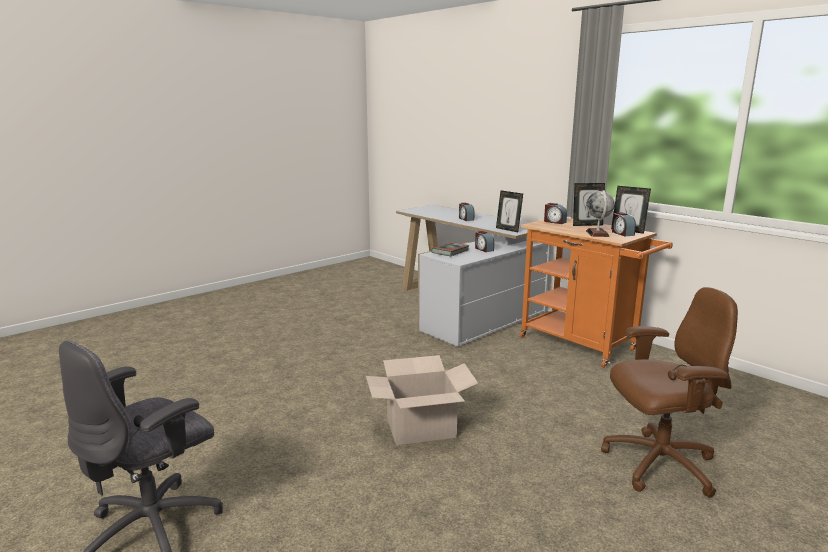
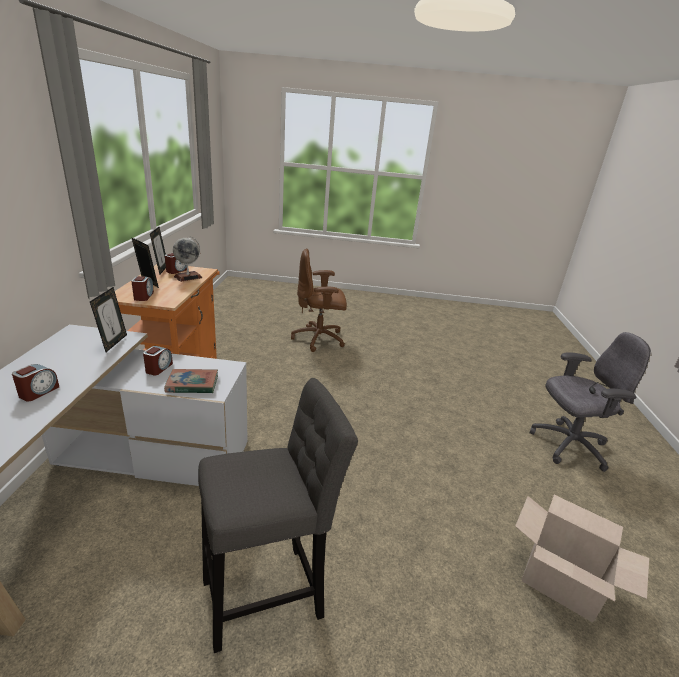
camera: 135 degrees left, 10 degrees up
cardboard box [366,355,478,445] -> cardboard box moved to [515,495,649,622]
brown office chair [601,287,738,498] -> brown office chair turned 45 degrees counterclockwise [291,249,347,352]
none -> grey stool [198,378,358,653]

